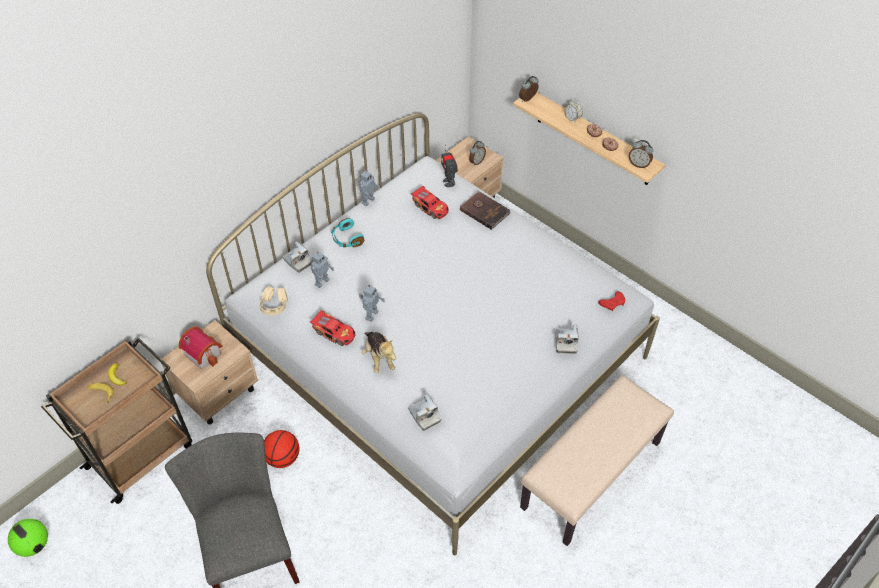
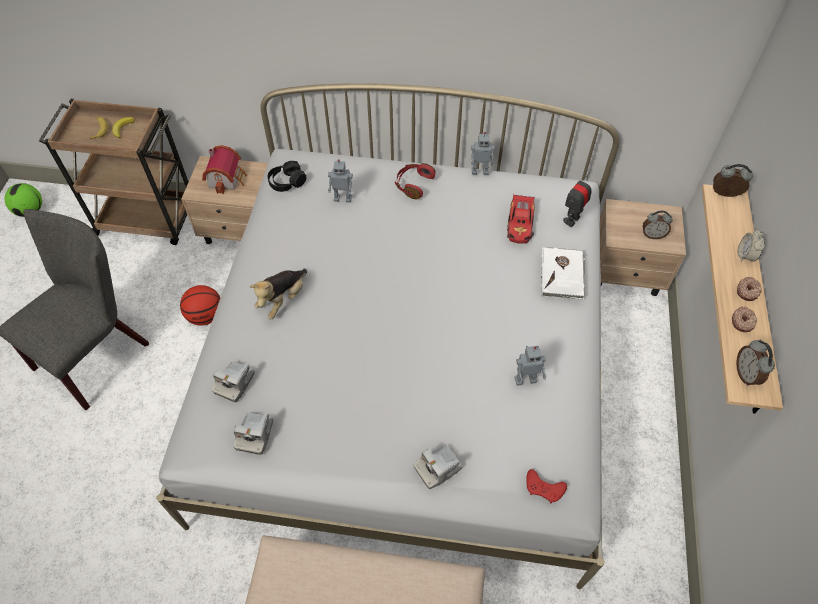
camera: 55 degrees right, 5 degrees up
beige headphones [259,286,288,315] -> black headphones [268,161,306,192]
camera [283,242,313,273] -> camera moved to [234,412,273,455]
toy car [310,309,355,346] -> none
turquoise headphones [331,218,364,247] -> red headphones [395,163,435,200]
toy robot [359,285,385,322] -> toy robot moved to [515,346,546,386]
brown book [460,191,511,230] -> white book [541,247,585,300]

